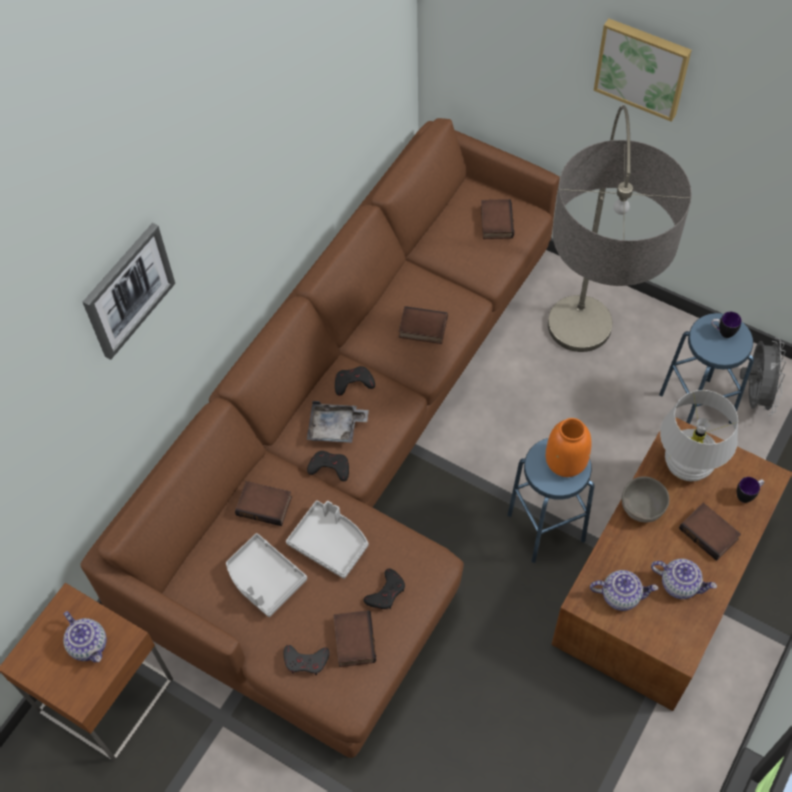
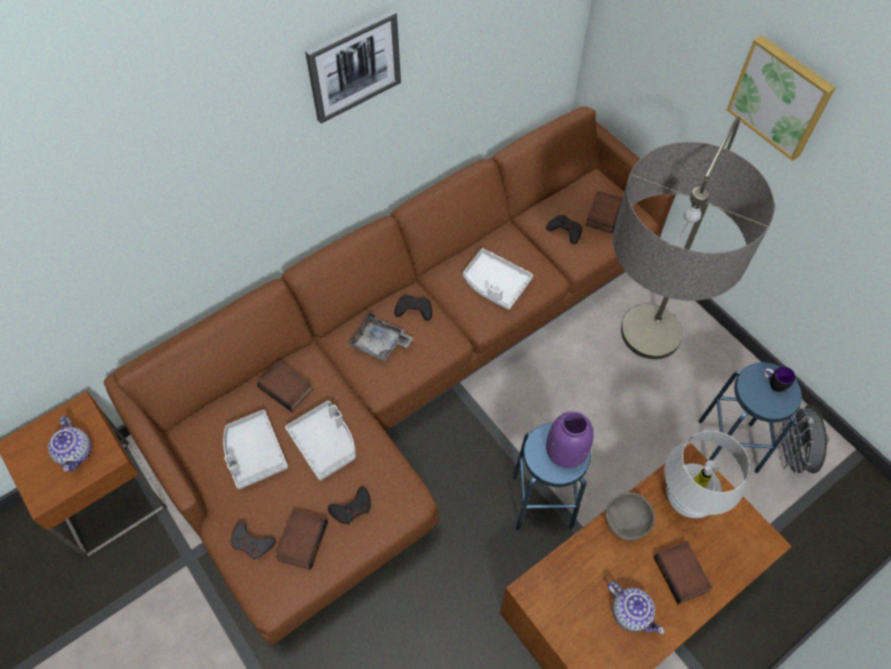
camera: 20 degrees right, 0 degrees up
picture [83,223,175,360] -> picture moved to [305,10,401,124]
black game controller [307,451,349,481] -> black game controller moved to [546,215,582,244]
book [399,306,448,344] -> white tray [463,248,533,310]
orange vase [546,418,591,477] -> purple vase [546,411,594,468]
teapot [590,570,658,611] -> none
mug [737,477,764,503] -> none
grey fan [740,338,786,415] -> grey fan turned 150 degrees clockwise [776,405,829,478]

